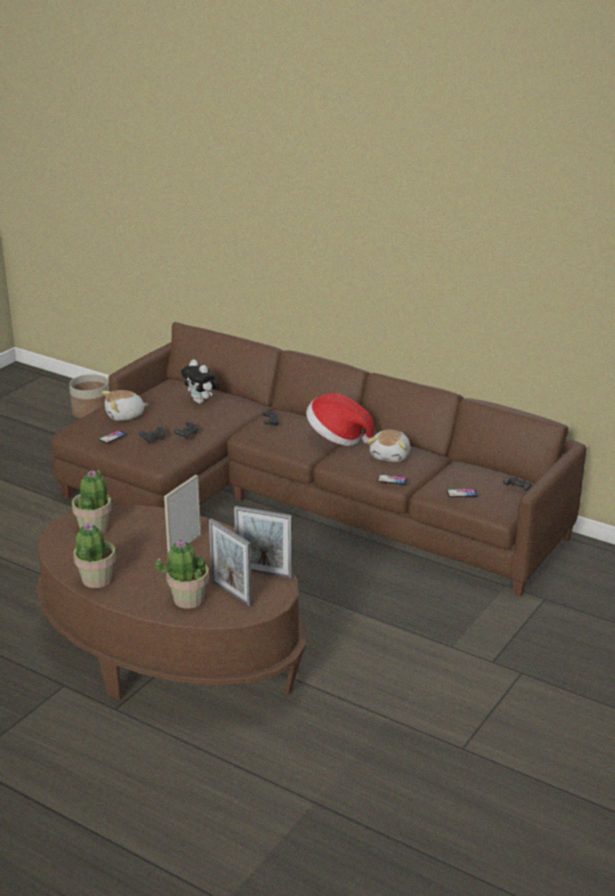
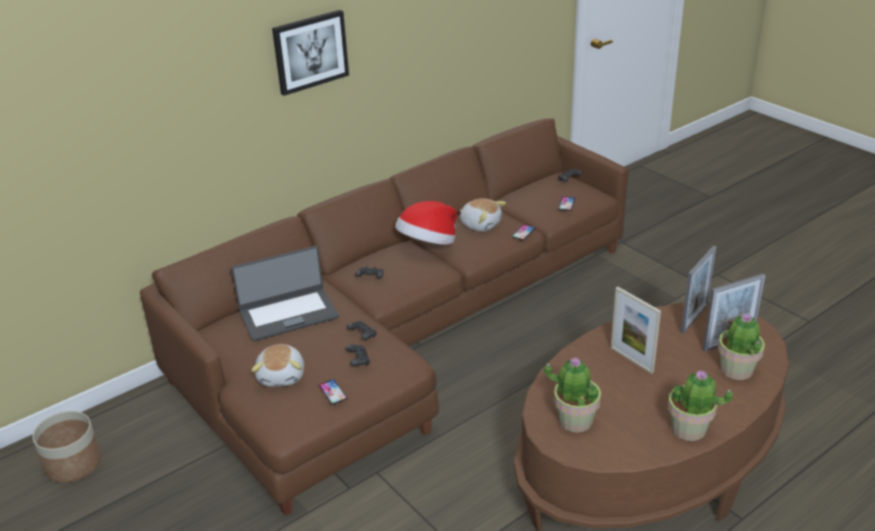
camera: 70 degrees left, 5 degrees up
plush toy [181,359,219,404] -> laptop [231,246,339,341]
none -> picture [272,10,349,96]

